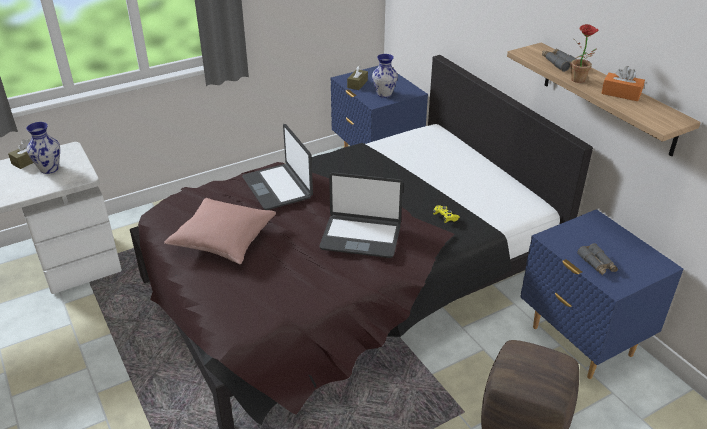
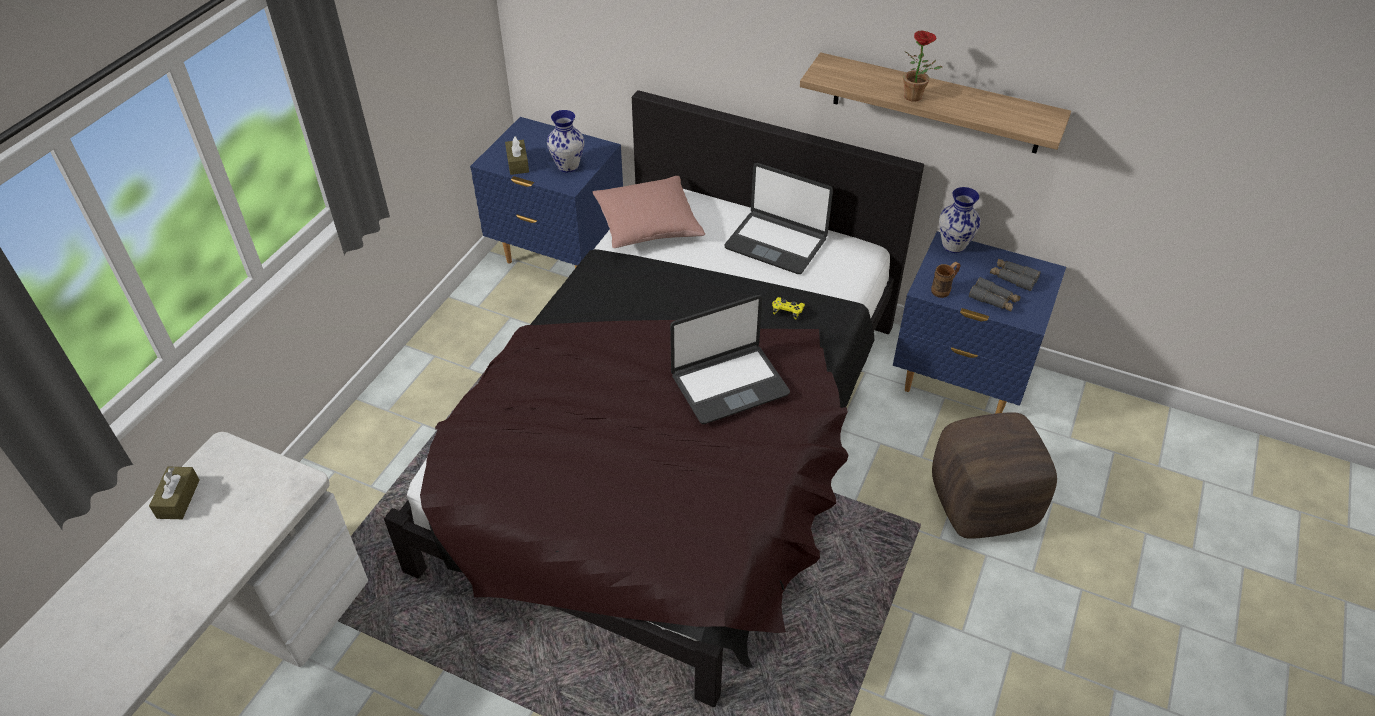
camera: 35 degrees left, 10 degrees up
vase [26,122,60,174] -> vase moved to [939,187,981,253]
pink pillow [164,198,276,264] -> pink pillow moved to [593,176,705,248]
laptop [242,124,313,210] -> laptop moved to [724,163,833,274]
grey binoculars [542,49,576,72] -> grey binoculars moved to [990,259,1041,291]
orange tissue box [601,66,645,101] -> none
none -> brown mug [931,262,961,298]

